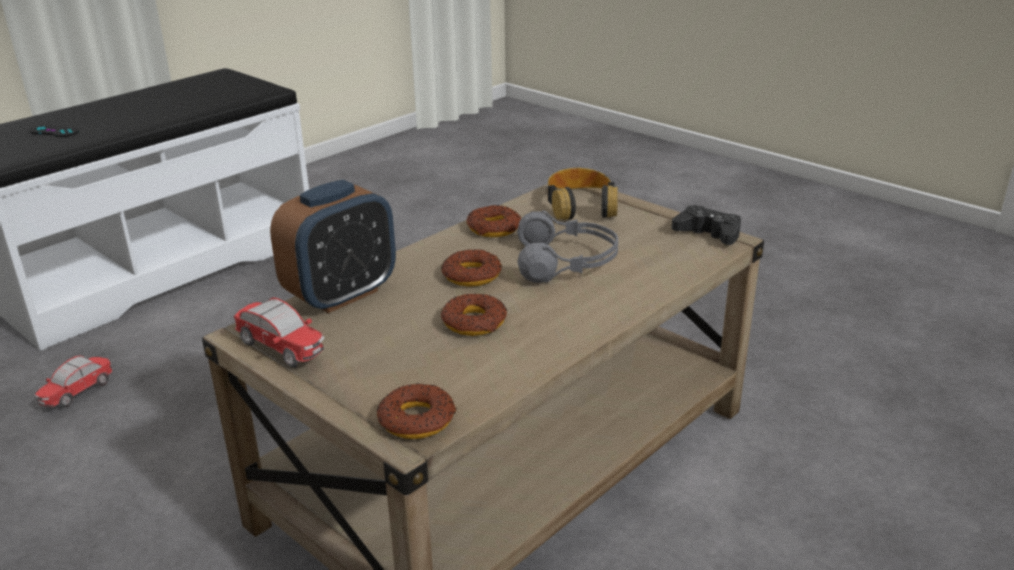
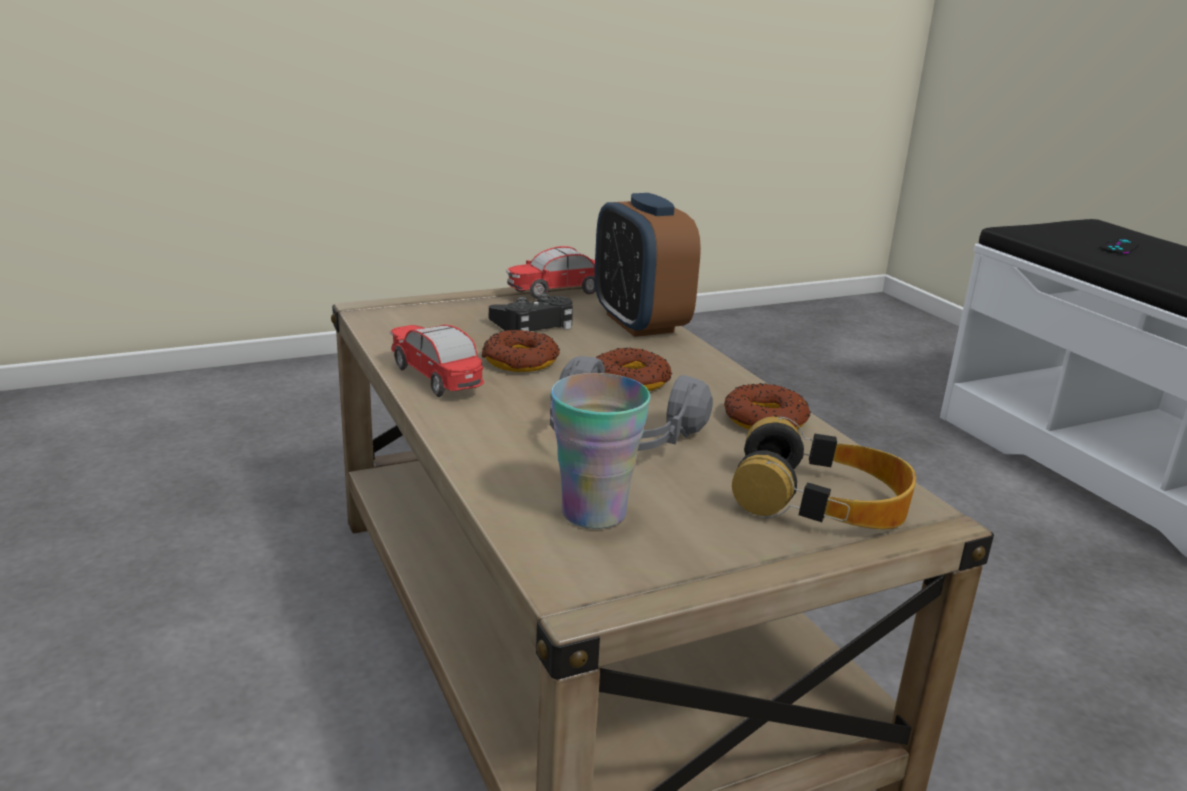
camera: 110 degrees right, 5 degrees down
toy car [34,355,112,407] -> toy car moved to [389,324,484,397]
donut [377,383,457,439] -> none
black game controller [672,205,741,245] -> black game controller moved to [489,294,573,332]
none -> cup [551,373,651,529]

